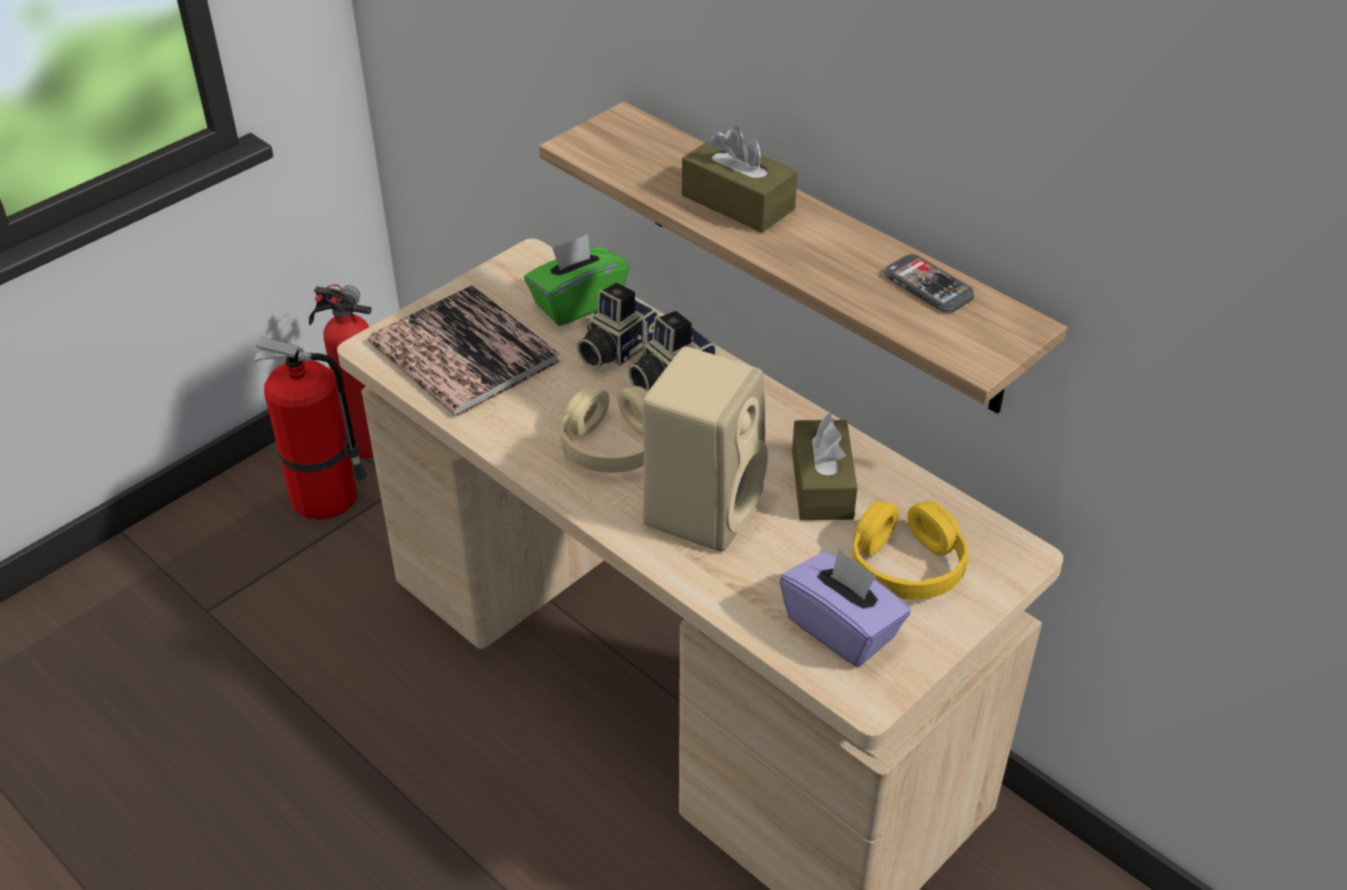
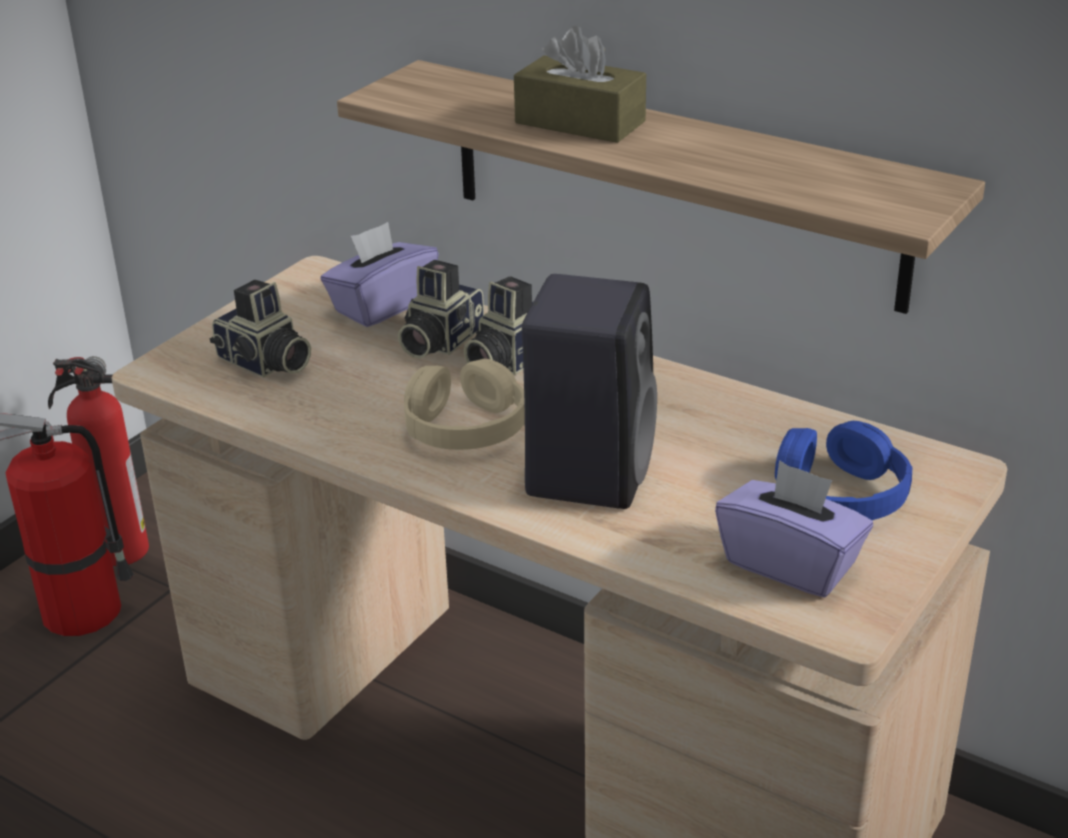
camera: 10 degrees left, 10 degrees down
book [368,285,560,416] -> camera [210,280,311,377]
green tissue box [524,234,629,326] -> purple tissue box [320,222,439,327]
beige speaker [643,347,768,552] -> black speaker [522,274,657,509]
brown tissue box [792,414,857,520] -> none
yellow headphones [852,501,969,600] -> blue headphones [775,421,912,520]
phone [885,254,974,313] -> none

